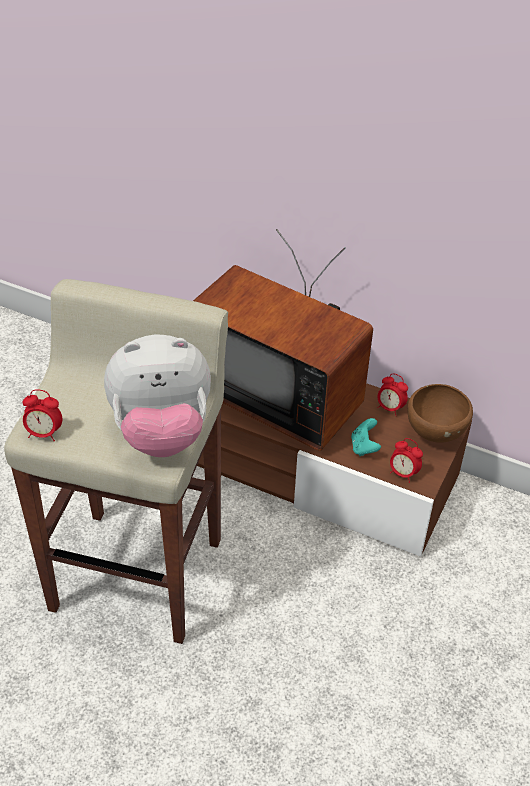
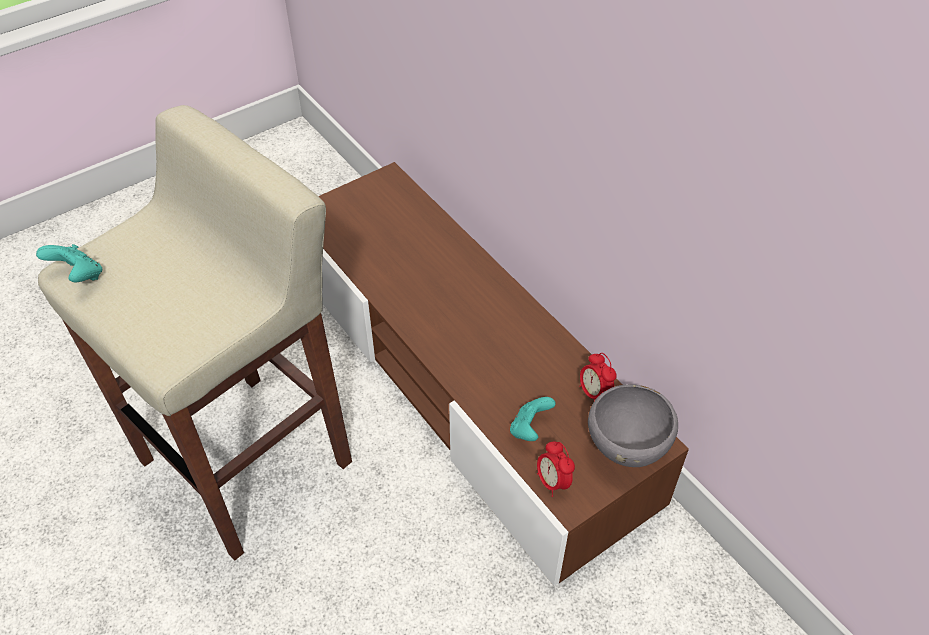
camera: 30 degrees right, 5 degrees up
alarm clock [22,389,63,442] -> turquoise game controller [36,244,102,282]
plush toy [104,335,211,457] -> none
television [193,229,373,451] -> none
brown bowl [408,384,473,443] -> grey bowl [588,384,678,467]

